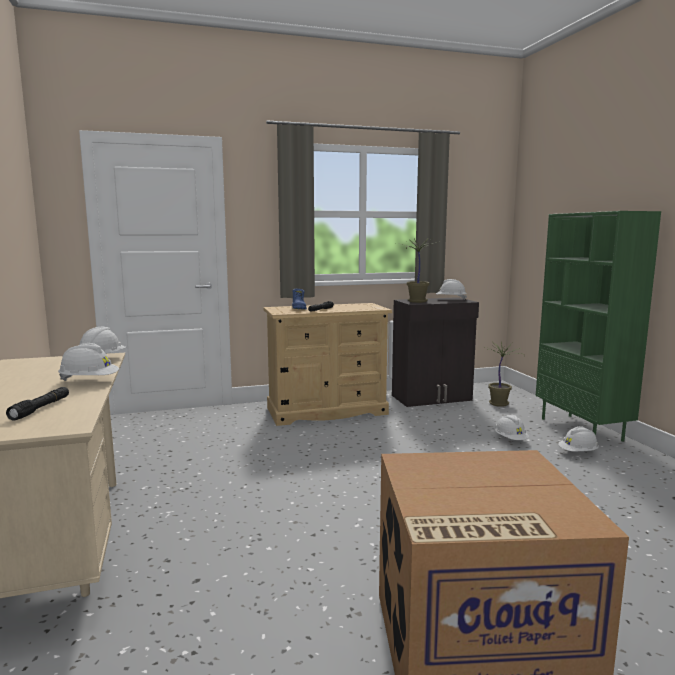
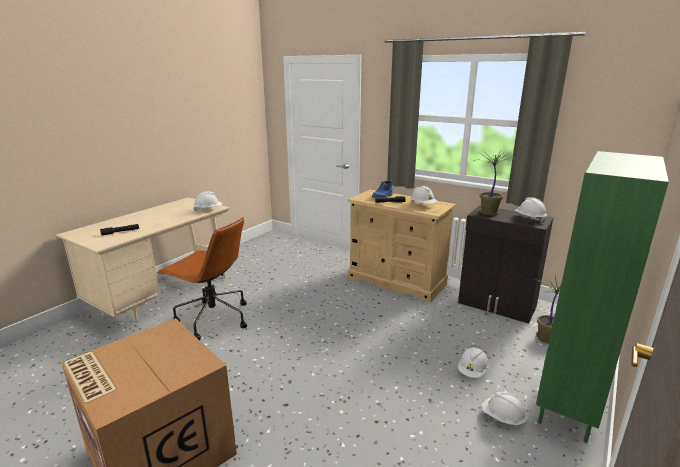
camera: 50 degrees right, 10 degrees up
white hard hat [58,343,119,381] -> white hard hat moved to [411,186,437,204]
none -> brown office chair [157,217,247,340]

